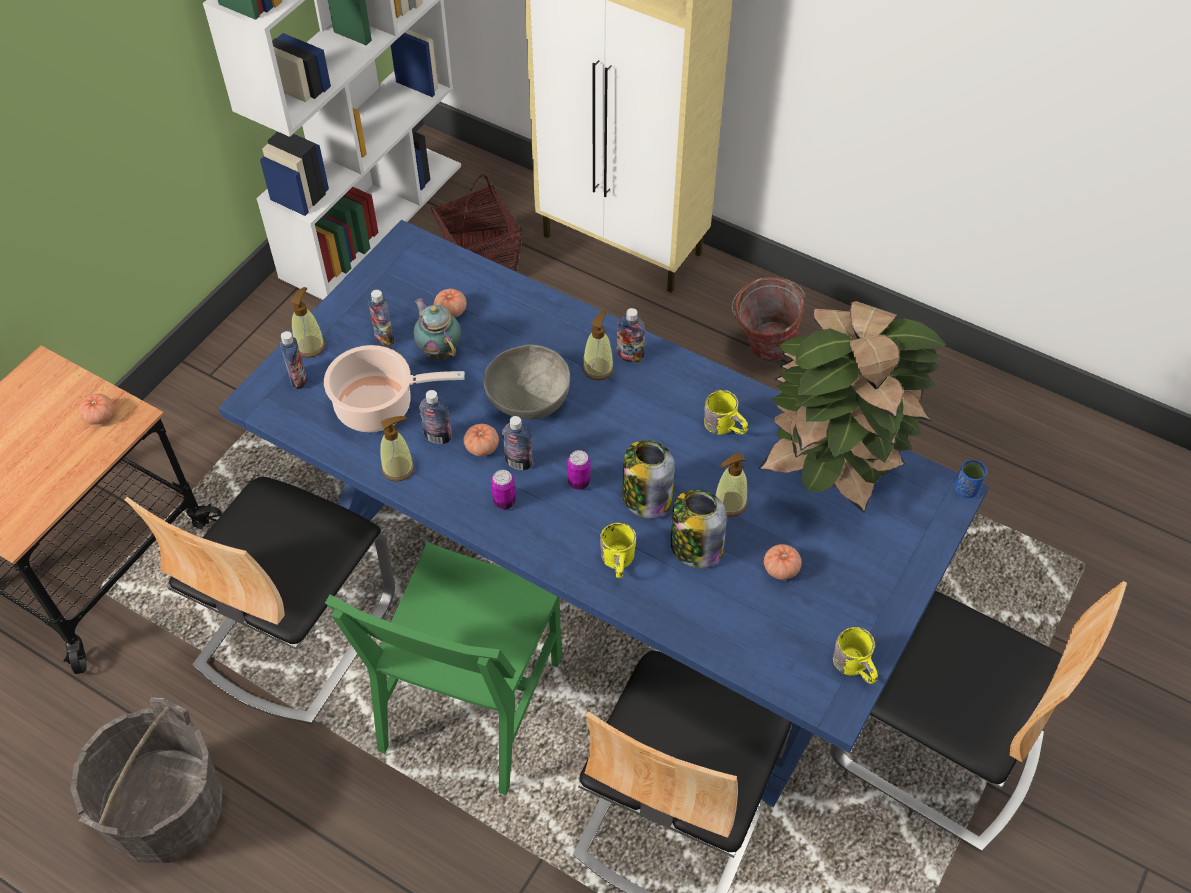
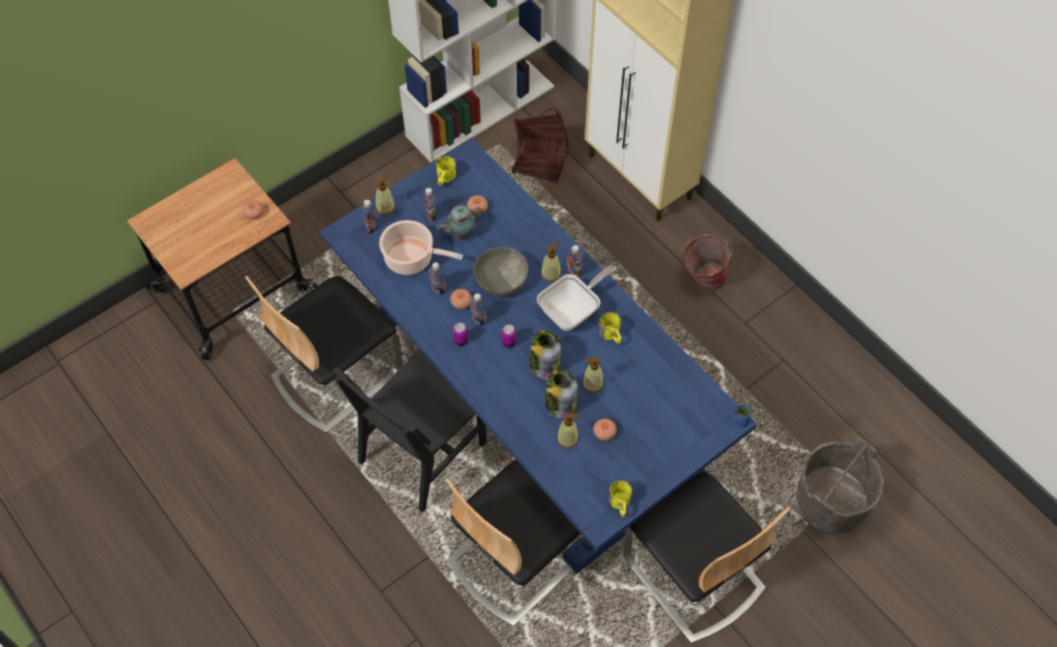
camera: 20 degrees right, 5 degrees up
grey bucket [70,698,223,863] -> grey bucket moved to [796,437,884,535]
green chair [325,542,562,795] -> black chair [333,348,487,512]
soap dispenser [380,416,415,481] -> soap dispenser moved to [557,413,581,449]
teapot [413,298,461,359] -> teapot turned 105 degrees counterclockwise [437,205,483,238]
yellow mug [600,523,636,578] -> yellow mug moved to [436,156,456,185]
potted plant [759,301,946,513] -> none
none -> frying pan [537,265,617,331]

